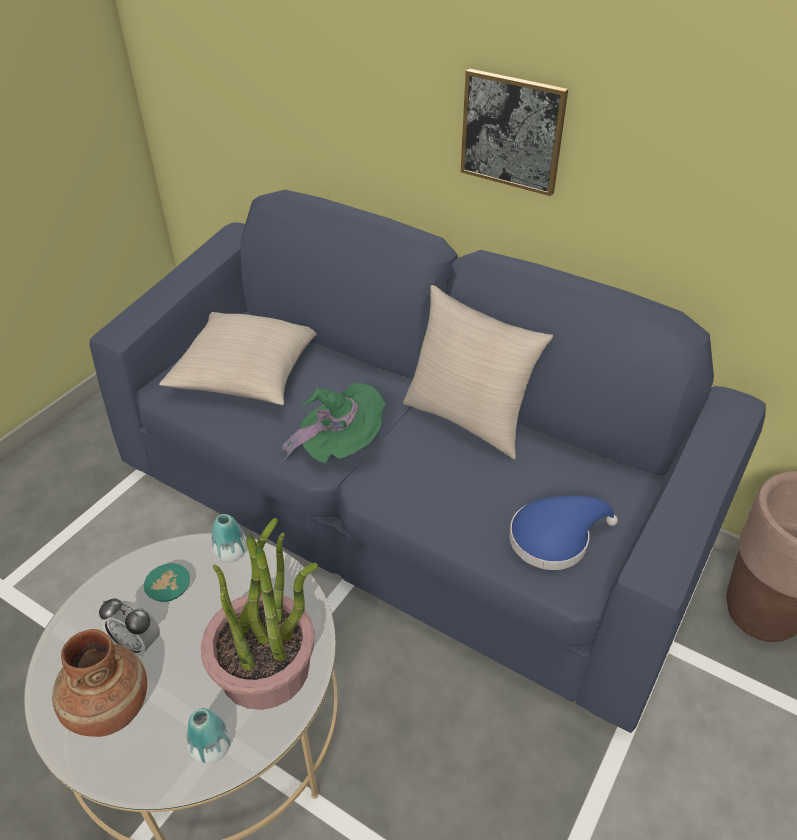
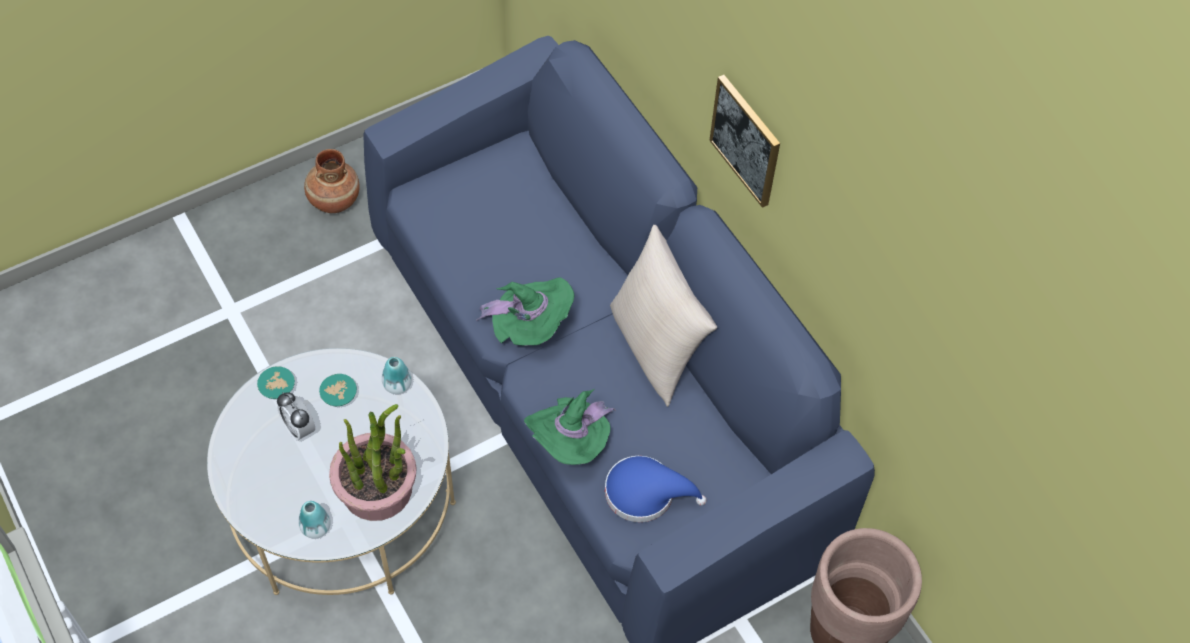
camera: 25 degrees right, 15 degrees up
brown vase [52,629,147,737] -> brown vase moved to [304,149,360,213]
beige pillow [159,312,317,405] -> none
none -> turquoise bowl [257,366,295,399]
none -> green hat [524,389,616,465]

